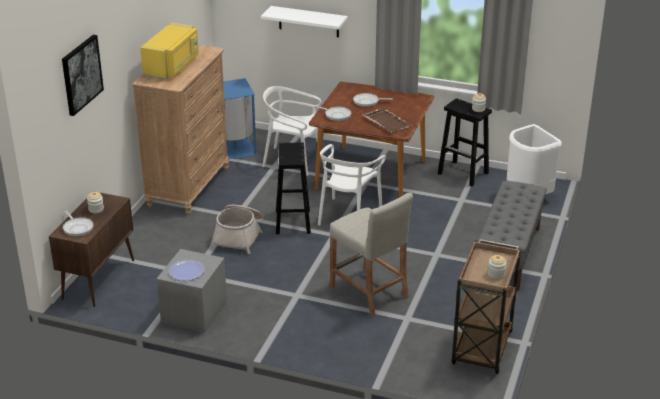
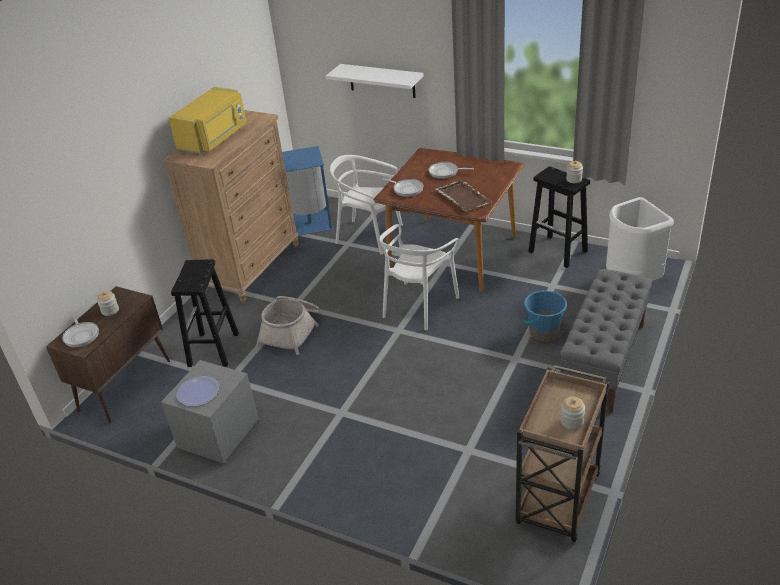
camera: 10 degrees right, 5 degrees up
picture [62,35,104,116] -> none
black stool [276,143,311,234] -> black stool moved to [171,259,239,367]
beige stool [330,193,413,317] -> none
none -> blue bucket [523,290,567,342]

